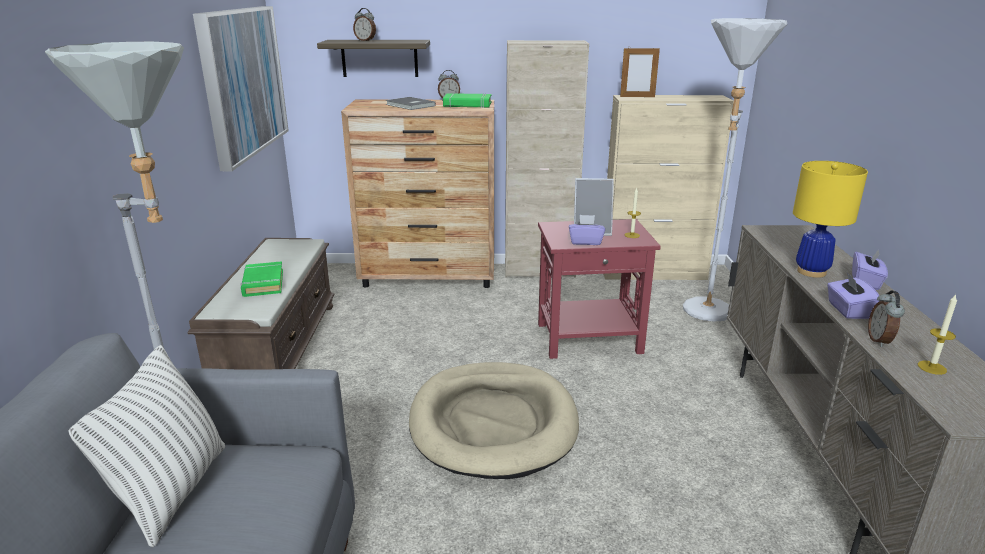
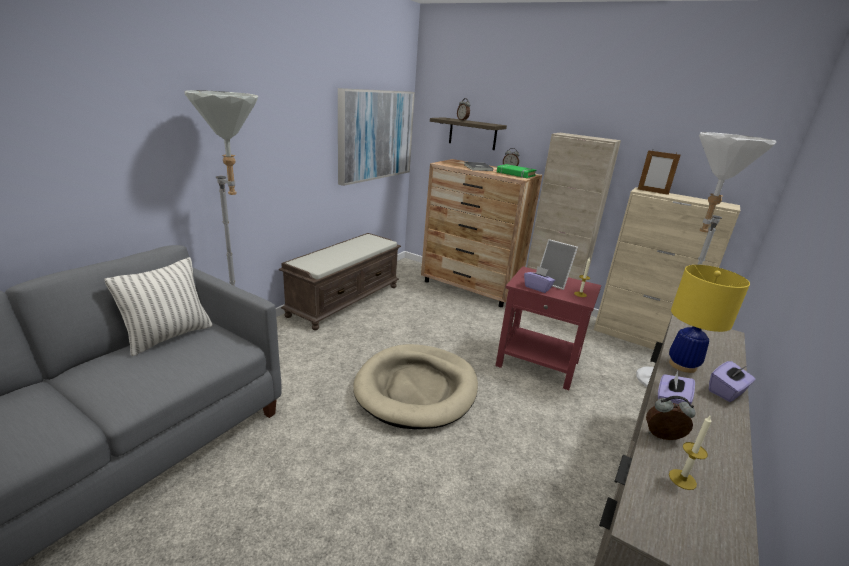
camera: 30 degrees right, 0 degrees up
green book [240,261,283,297] -> none
alarm clock [868,290,905,347] -> alarm clock turned 60 degrees clockwise [646,396,695,440]

